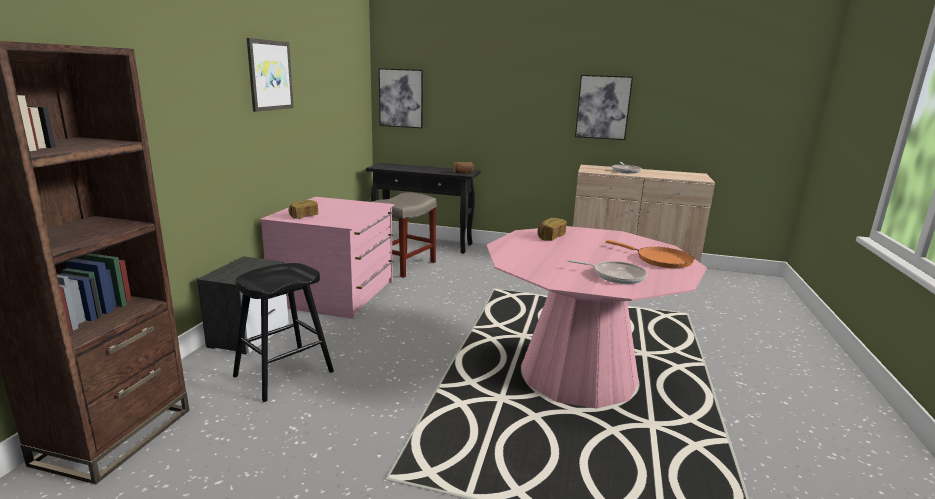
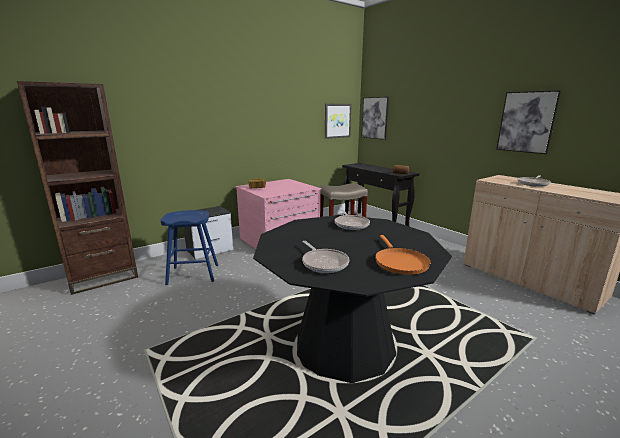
camera: 40 degrees right, 0 degrees up
black stool [233,263,334,402] -> blue stool [161,210,218,285]
picture [247,38,294,112] -> picture moved to [325,104,352,139]
pink dining table [487,226,707,408] -> black dining table [253,215,452,383]
bread [538,218,567,241] -> frying pan [335,209,370,230]

